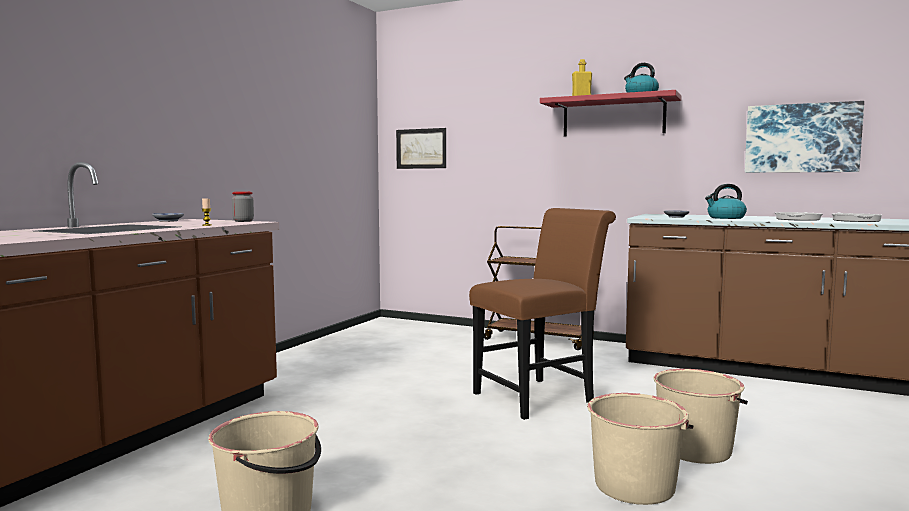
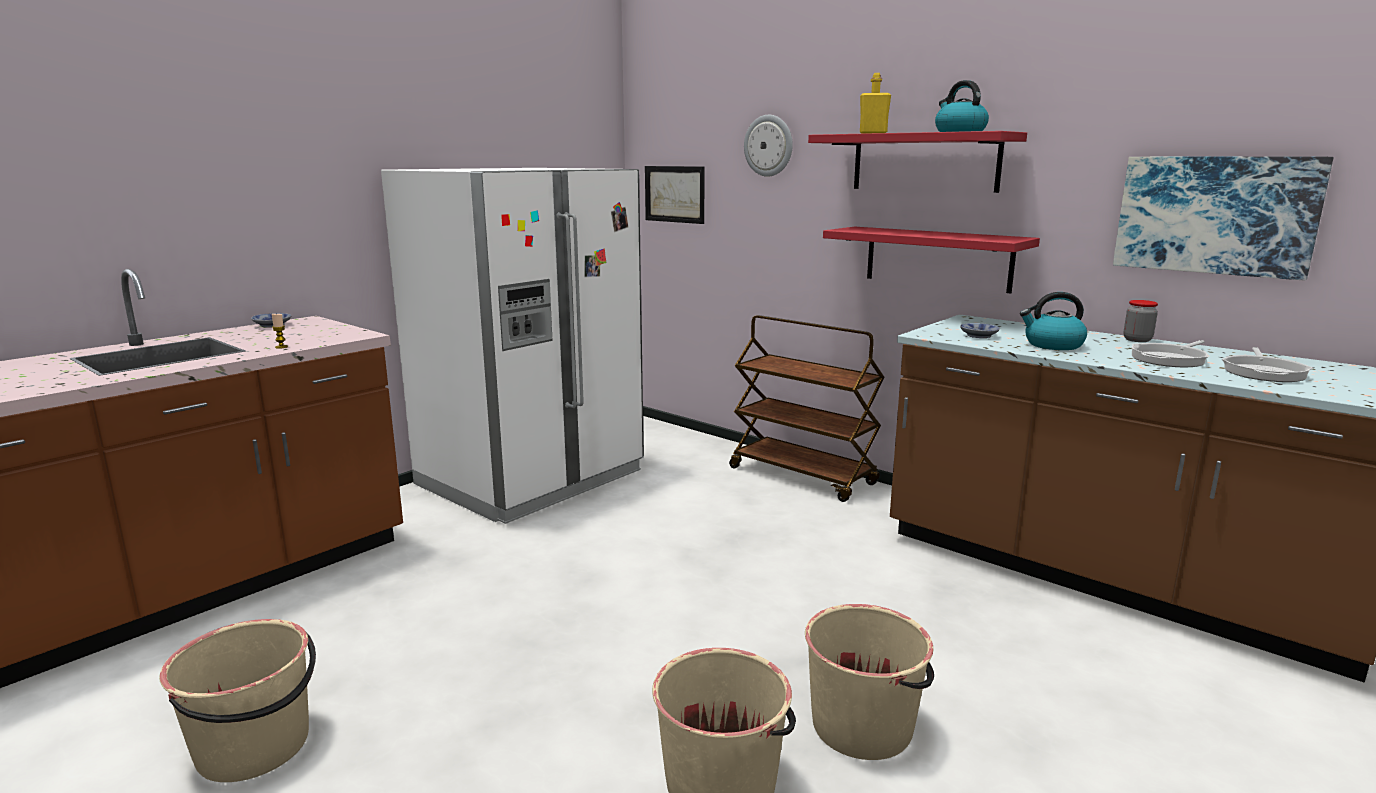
camera: 15 degrees right, 10 degrees up
jar [232,191,254,222] -> jar moved to [1123,300,1158,342]
brown chair [469,208,616,420] -> none
none -> white fridge [381,168,644,524]
none -> wall clock [744,115,793,177]
none -> red shelf [823,227,1040,294]

